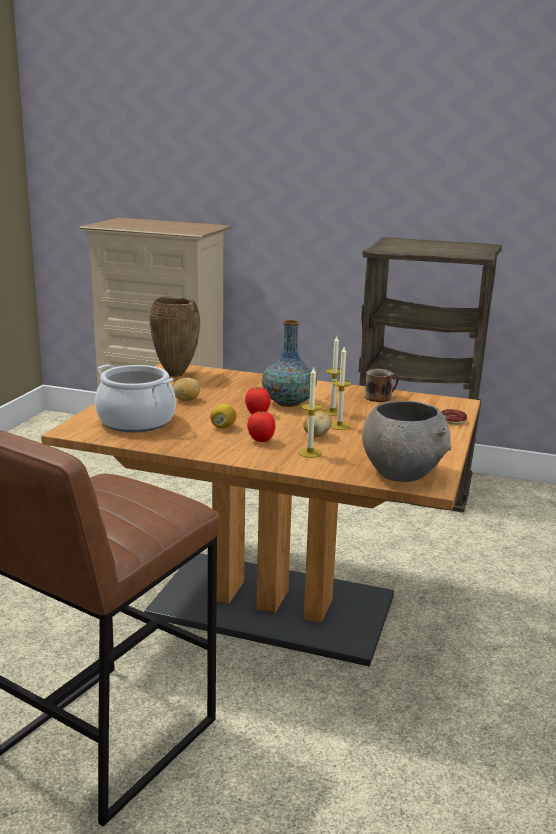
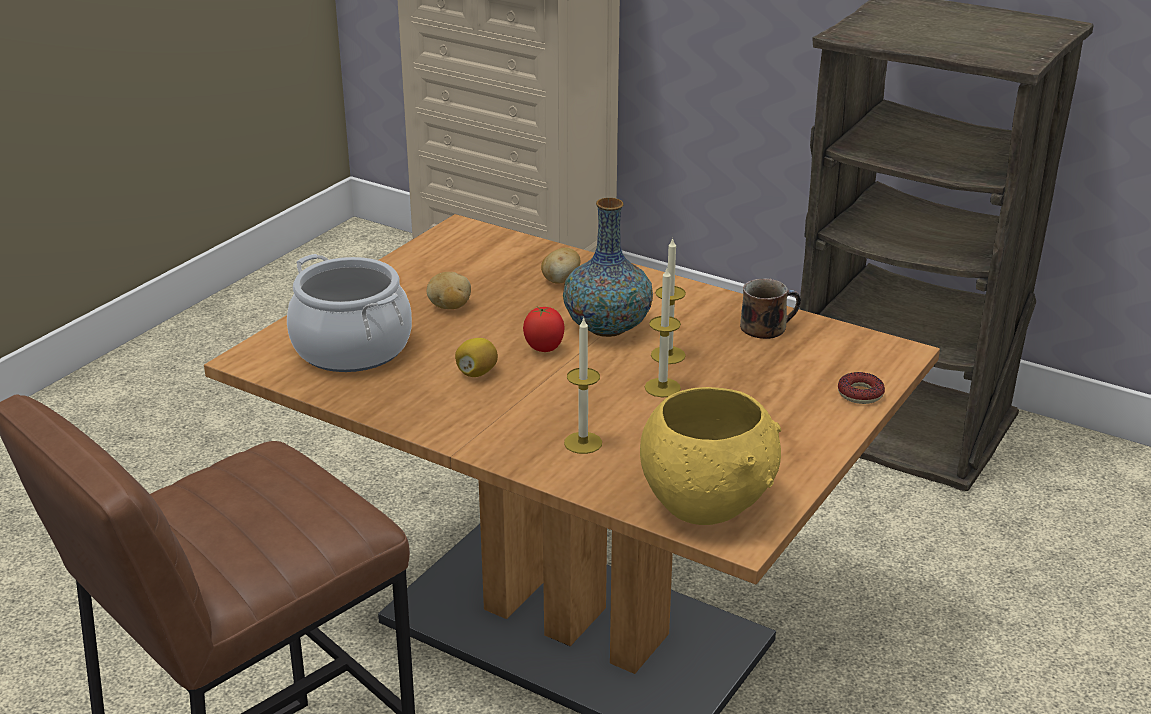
camera: 15 degrees right, 10 degrees up
brown vase [150,296,200,377] -> none
tomato [247,411,276,442] -> none
potato [303,411,332,437] -> potato moved to [541,248,581,284]
grey bowl [362,401,452,482] -> yellow bowl [640,387,782,525]

